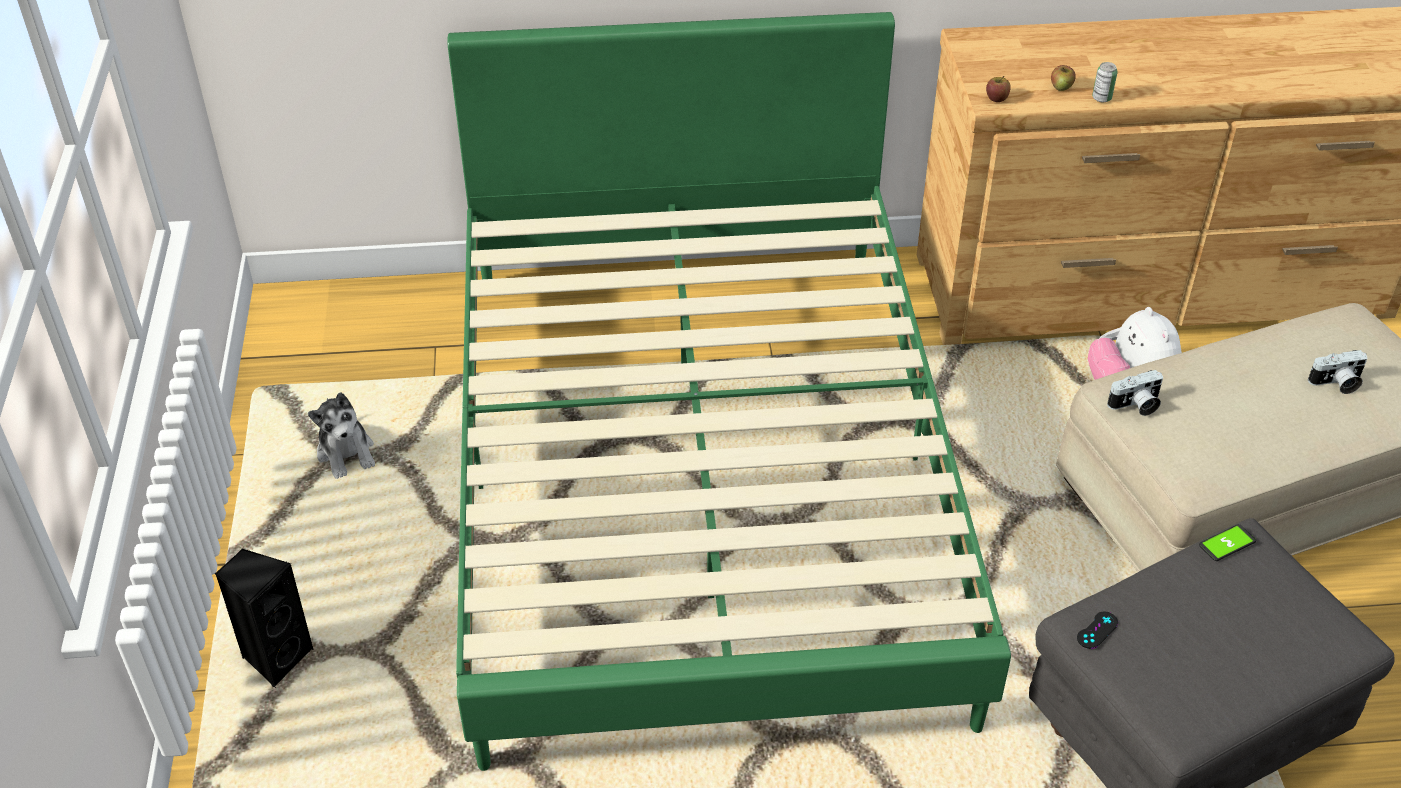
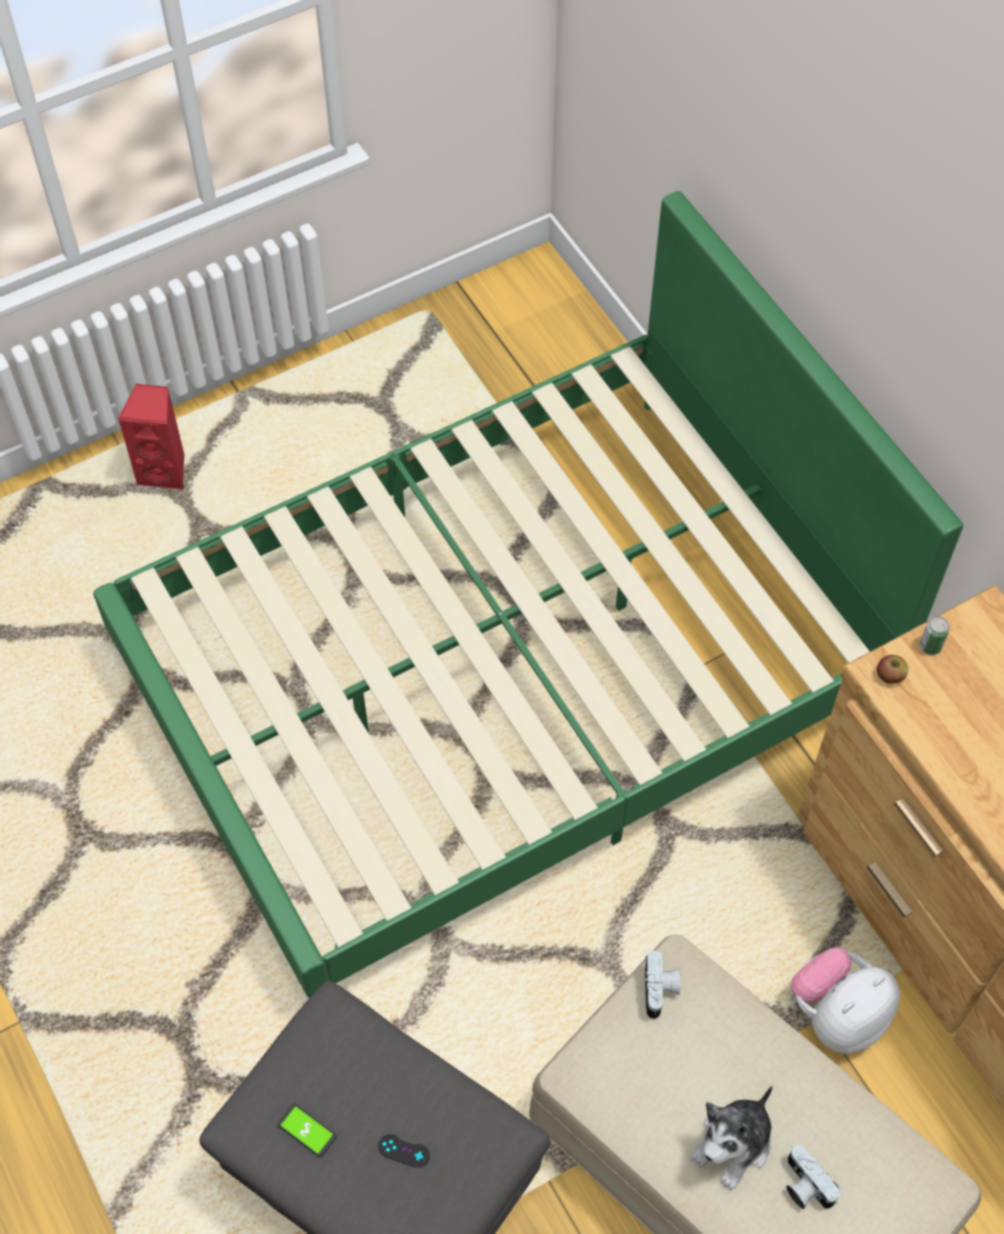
camera: 65 degrees right, 15 degrees up
black speaker [215,548,313,688] -> red speaker [117,383,185,491]
plush toy [308,392,375,479] -> plush toy moved to [691,1086,773,1190]
apple [1051,65,1076,91] -> none
black game controller [1077,611,1118,649] -> black game controller moved to [378,1134,430,1168]
can [1092,62,1118,102] -> can moved to [920,616,949,655]
camera [1107,370,1163,416] -> camera turned 135 degrees counterclockwise [645,950,680,1019]
phone [1199,524,1256,561] -> phone moved to [278,1104,337,1157]

